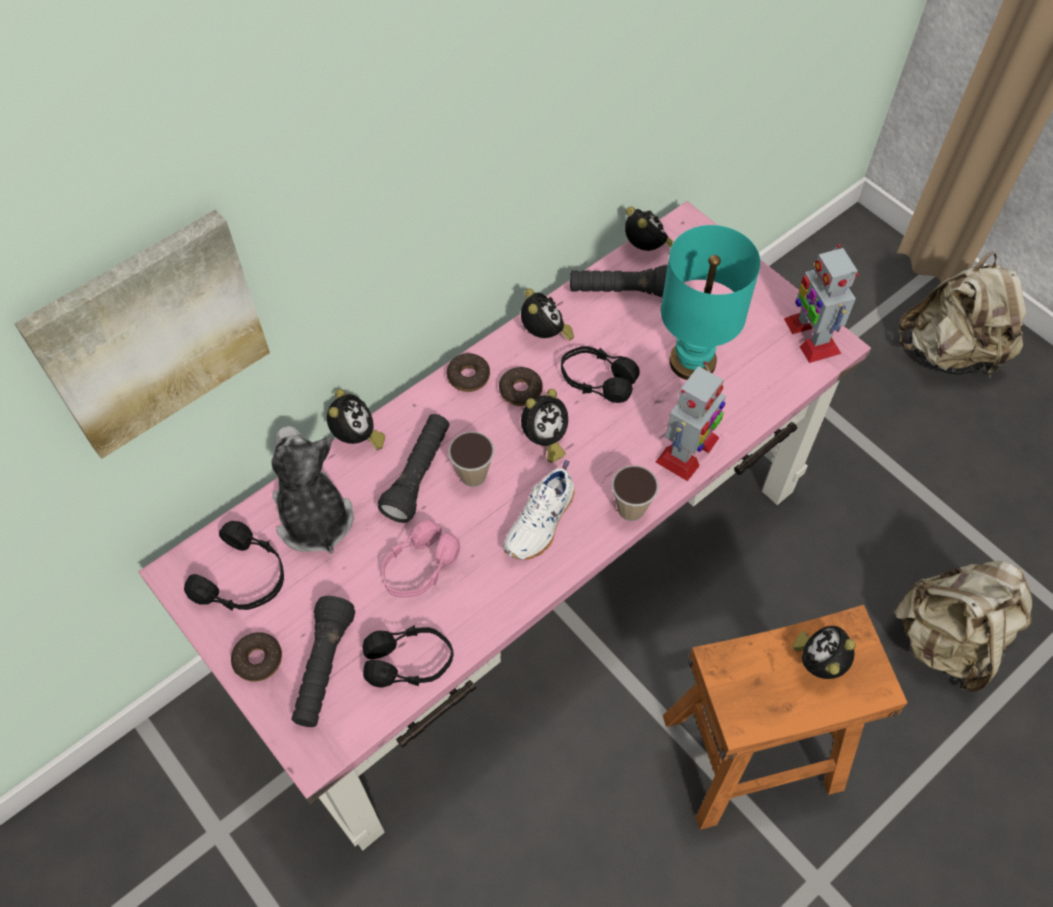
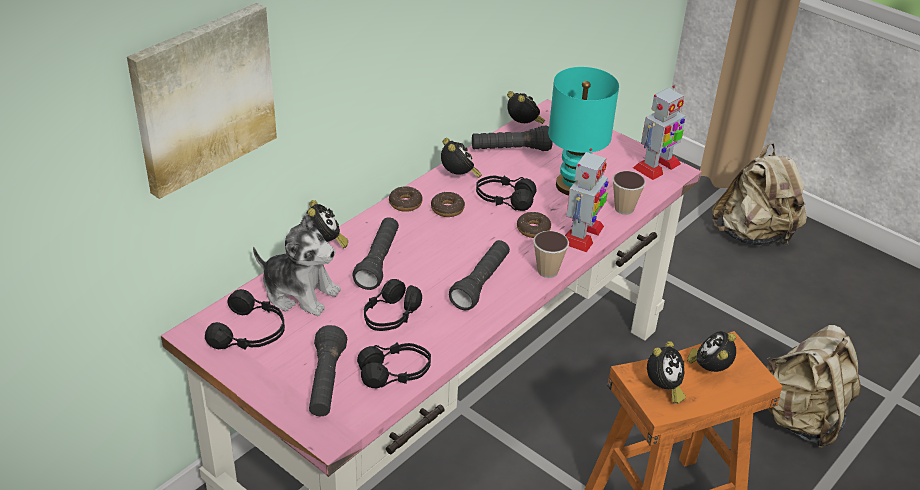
camera: 10 degrees left, 20 degrees down
donut [231,632,282,682] -> donut moved to [517,212,551,238]
plush toy [271,426,354,554] -> plush toy turned 150 degrees clockwise [253,213,341,316]
pink headphones [382,519,460,598] -> black headphones [364,279,422,331]
cup [448,431,494,487] -> cup moved to [613,171,646,215]
white shoe [503,460,575,560] -> black flashlight [449,240,510,310]
alarm clock [521,389,568,462] -> alarm clock moved to [647,341,686,404]
toy robot [784,244,859,363] -> toy robot turned 105 degrees counterclockwise [633,85,686,180]

